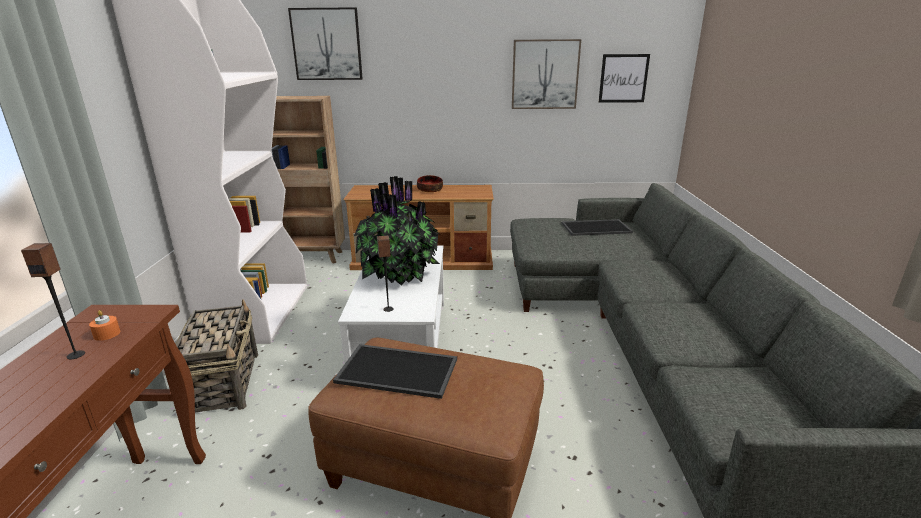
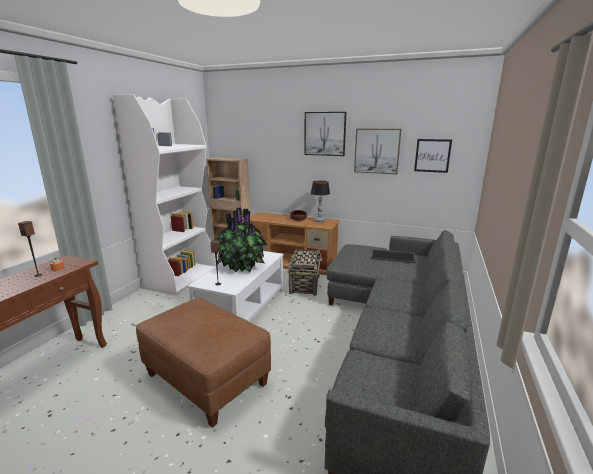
camera: 20 degrees right, 5 degrees down
basket [175,299,258,412] -> basket moved to [288,247,322,296]
picture [288,7,363,80] -> picture moved to [304,112,346,156]
tray [333,344,457,399] -> none
none -> table lamp [311,181,330,222]

